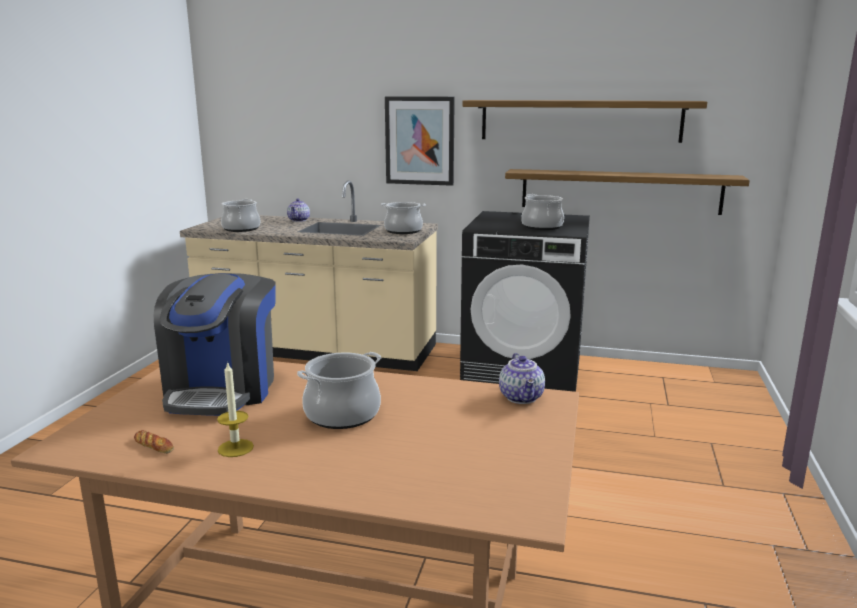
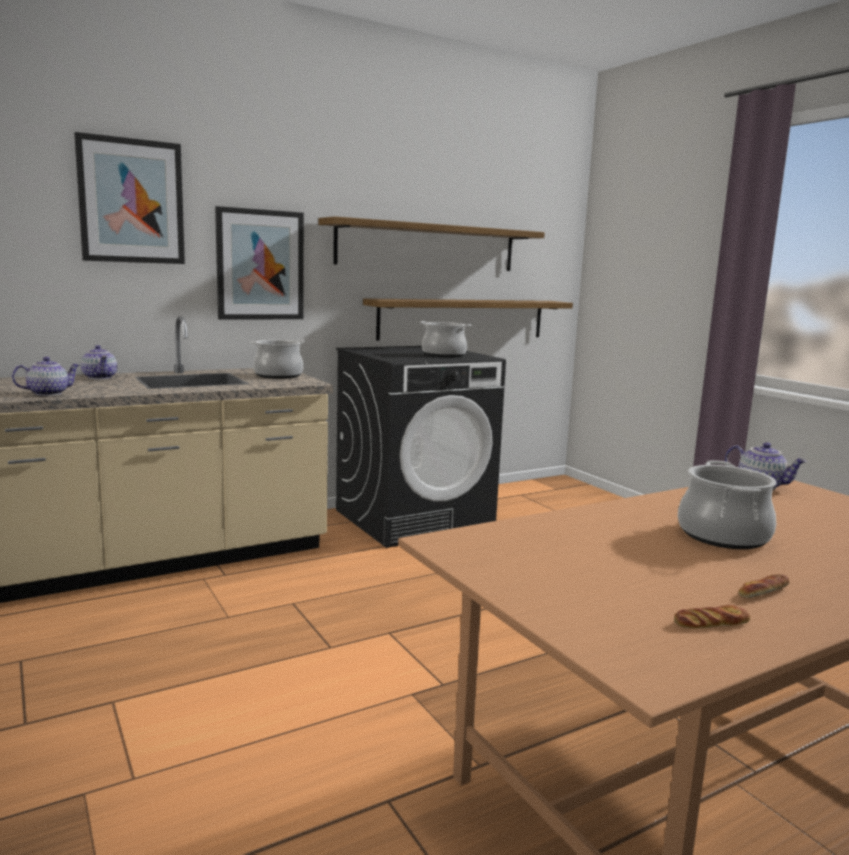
camera: 45 degrees left, 5 degrees down
coffee machine [154,273,276,416] -> none
candle [217,361,254,457] -> bread [739,574,790,598]
cooking pot [221,199,260,232] -> teapot [12,357,80,396]
none -> picture [74,132,185,264]

